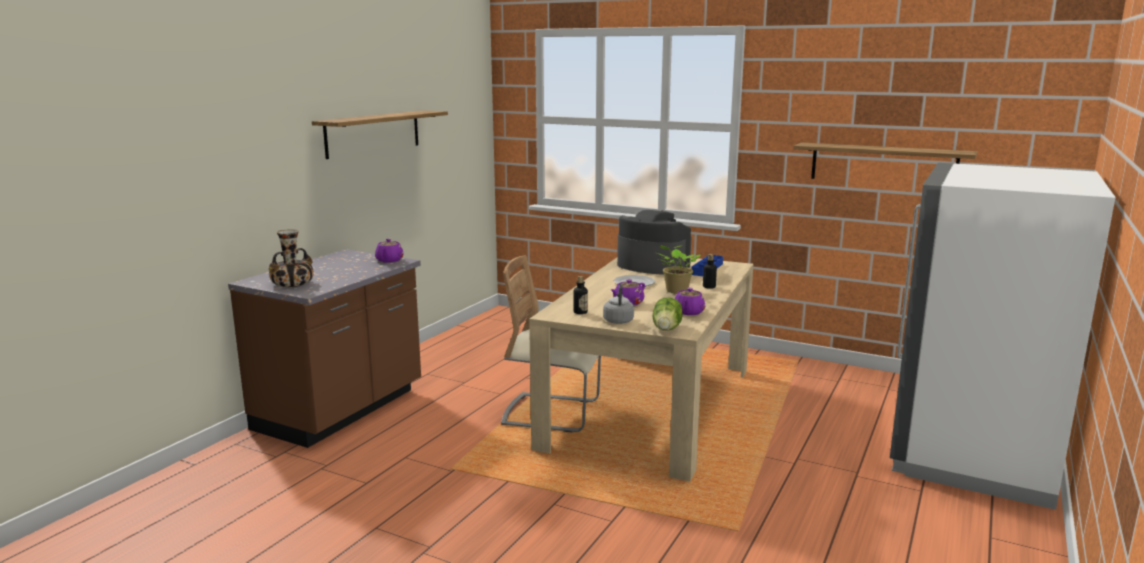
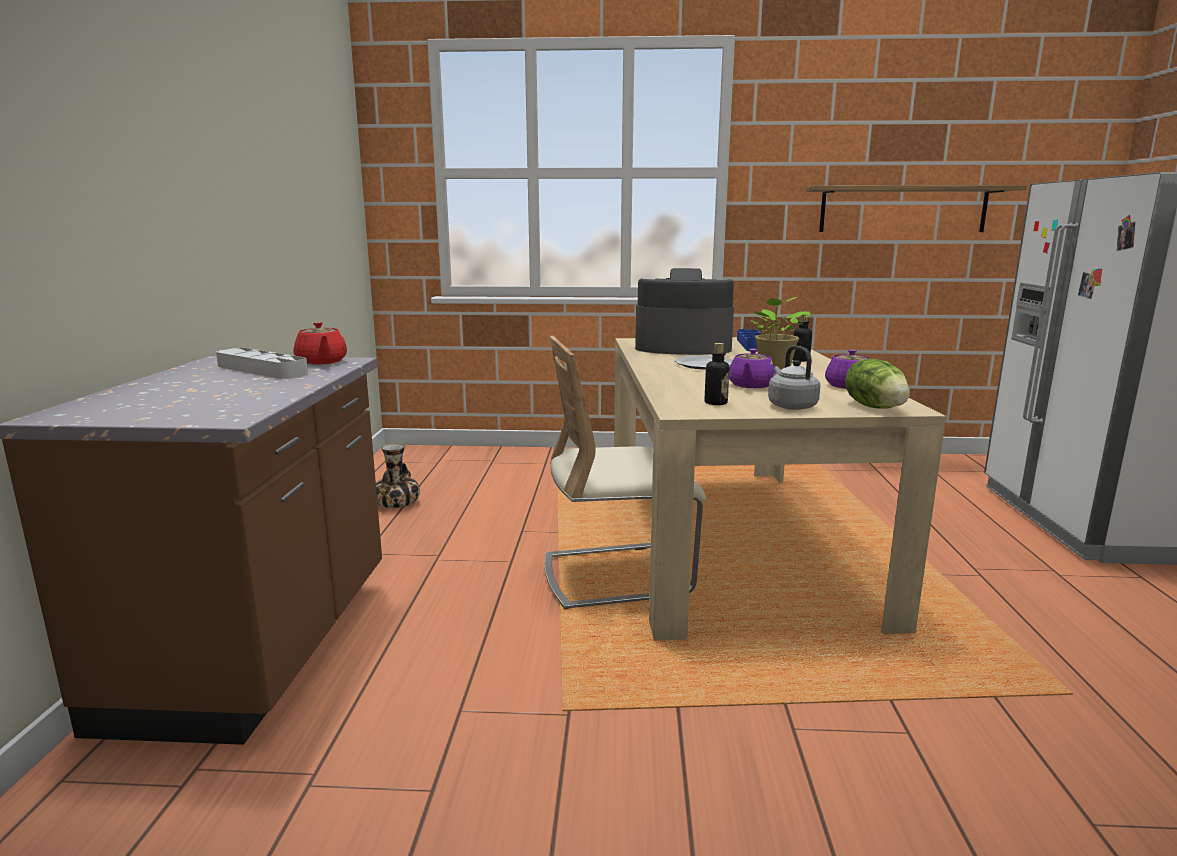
camera: 25 degrees left, 0 degrees up
vase [269,229,314,287] -> vase moved to [376,443,420,508]
shelf [312,111,448,159] -> none
purple teapot [375,239,404,263] -> red teapot [294,322,347,365]
none -> grey tray [216,348,308,379]

